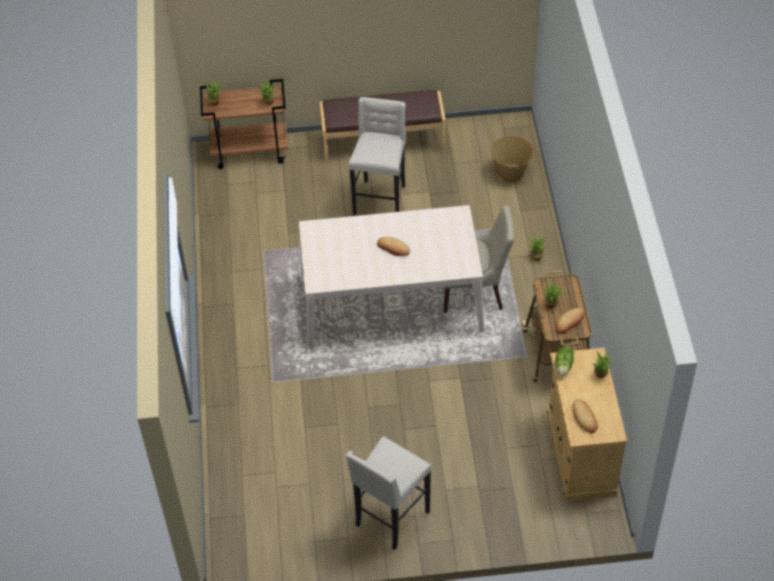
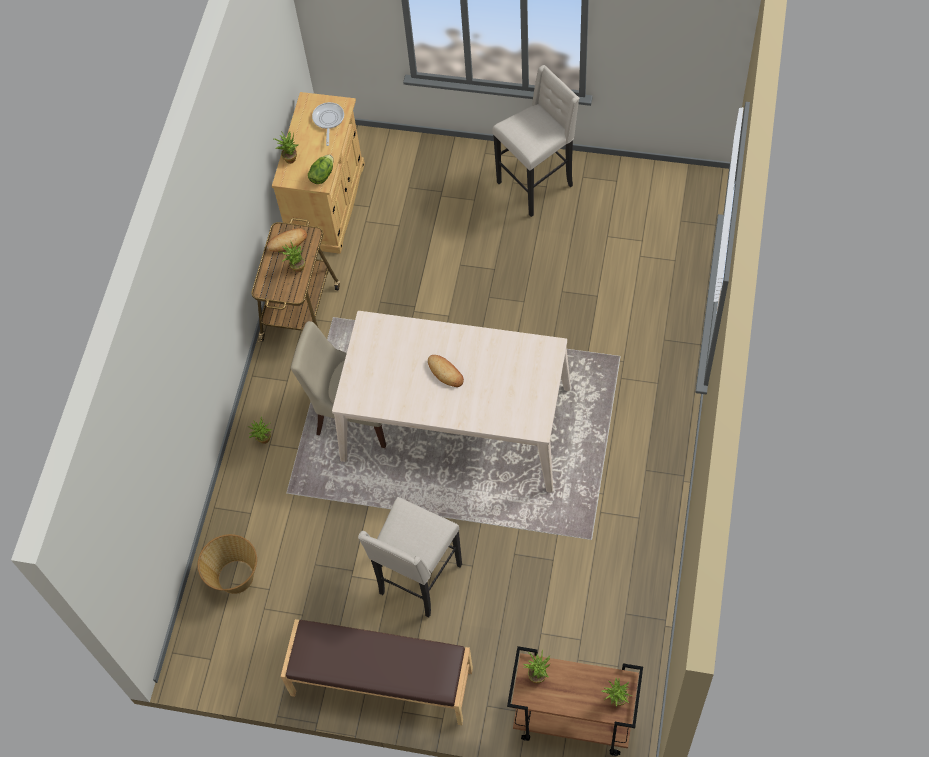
camera: 160 degrees left, 10 degrees up
bread [573,399,598,433] -> frying pan [312,102,344,146]

